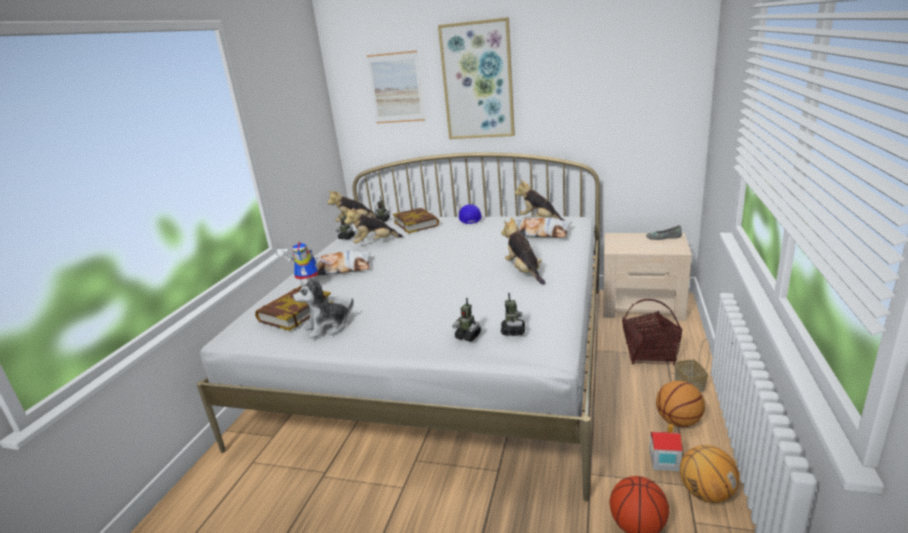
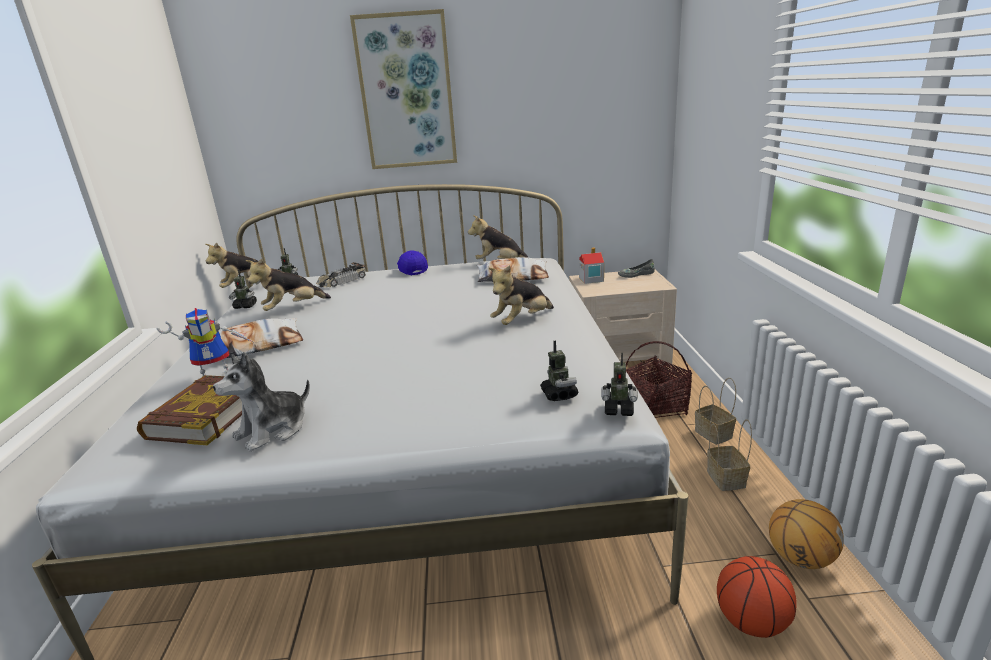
camera: 20 degrees left, 0 degrees up
picture [367,51,425,123] -> none
book [393,208,439,233] -> toy car [316,262,366,287]
toy robot [452,298,481,342] -> toy robot moved to [601,352,638,416]
plush toy [501,217,545,285] -> plush toy turned 90 degrees counterclockwise [489,265,554,325]
toy house [649,424,682,471] -> toy house moved to [579,247,604,284]
basketball [656,380,705,427] -> basket [707,419,752,491]

